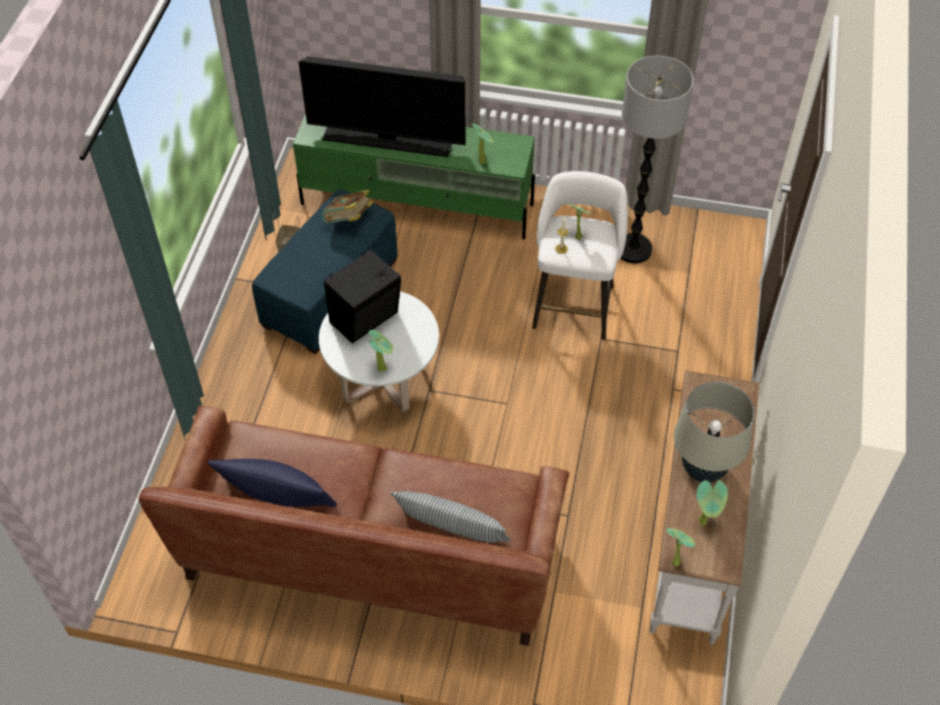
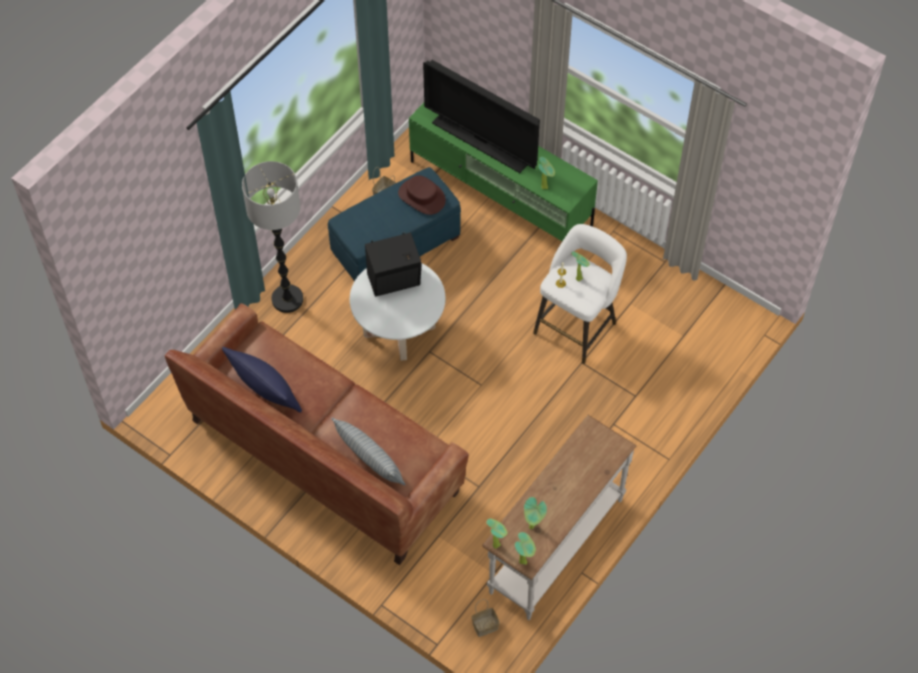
camera: 25 degrees right, 5 degrees up
book [321,189,373,224] -> brown hat [398,175,446,215]
potted plant [368,330,393,372] -> potted plant moved to [515,532,536,565]
floor lamp [620,56,694,263] -> floor lamp moved to [242,161,303,313]
beige table lamp [674,382,755,482] -> none
none -> basket [472,599,500,637]

